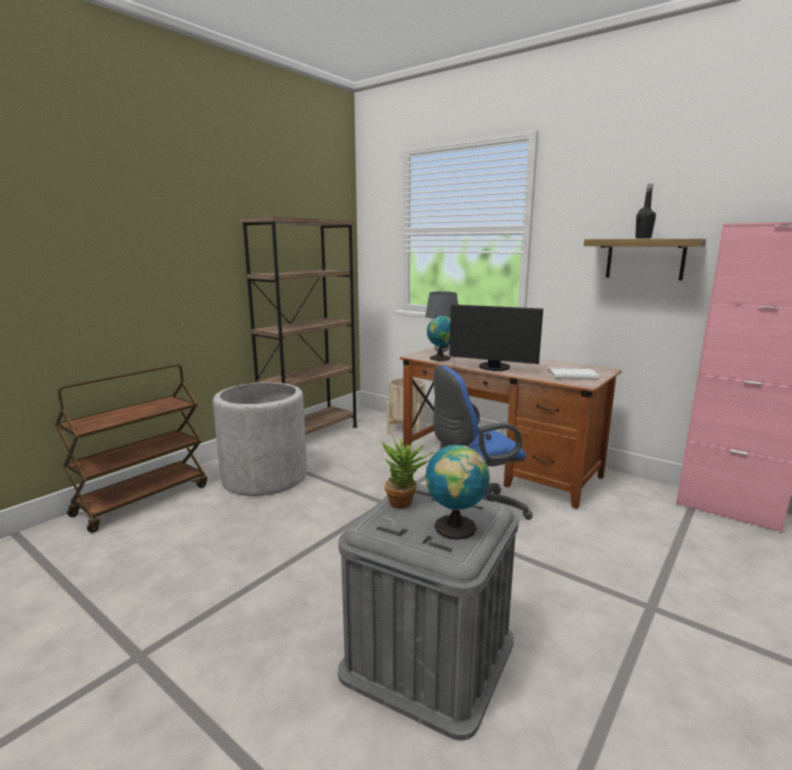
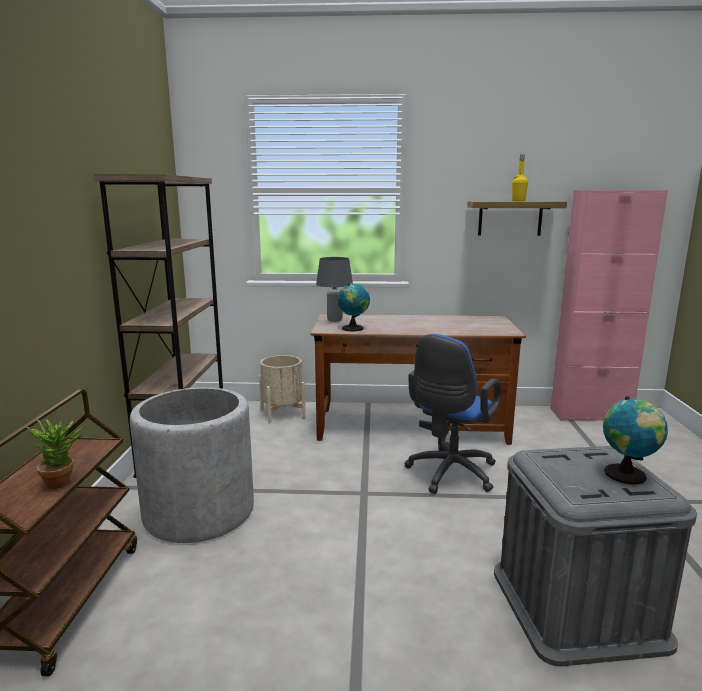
camera: 35 degrees left, 0 degrees up
potted plant [381,436,434,509] -> potted plant moved to [27,419,87,489]
monitor [449,304,543,371] -> none
white book [548,367,599,380] -> none
black bottle [635,184,656,239] -> yellow bottle [512,154,528,201]

